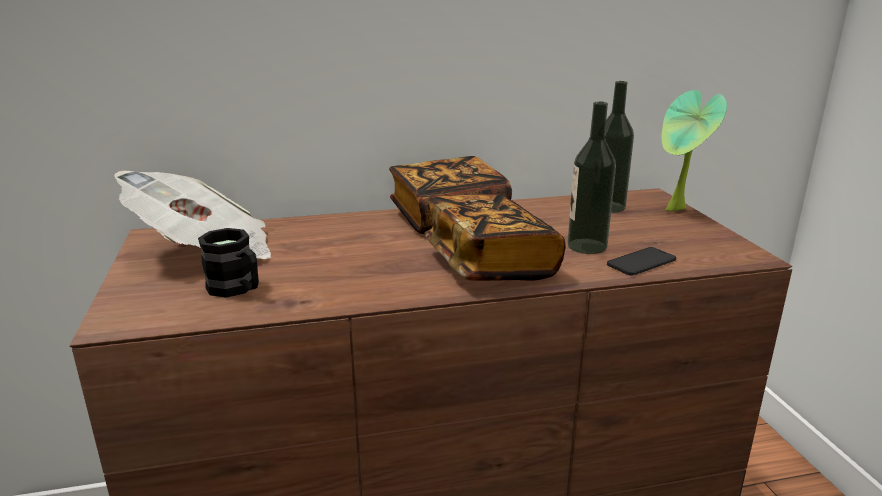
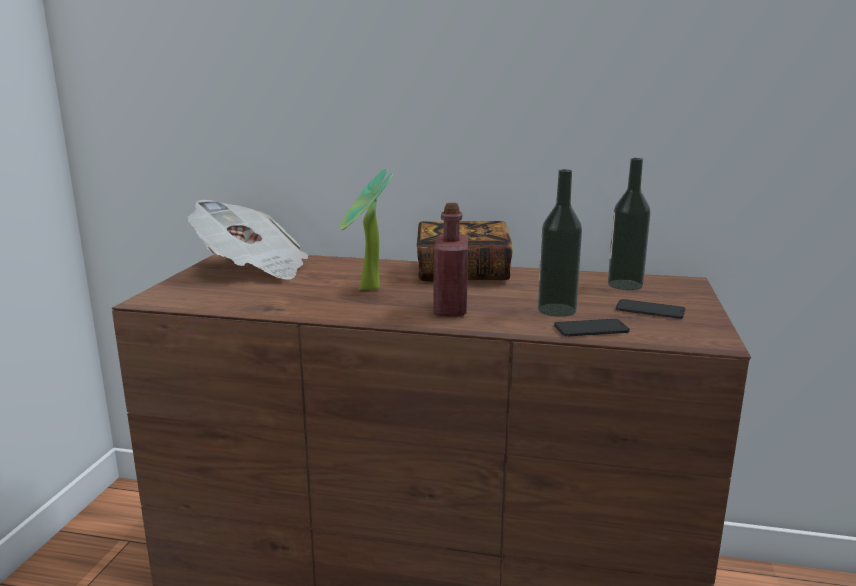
camera: 25 degrees right, 5 degrees down
black mug [198,228,259,298] -> none
book [424,194,566,281] -> red bottle [433,203,468,317]
potted plant [661,90,727,212] -> potted plant moved to [340,169,393,290]
none -> phone [616,299,685,319]

